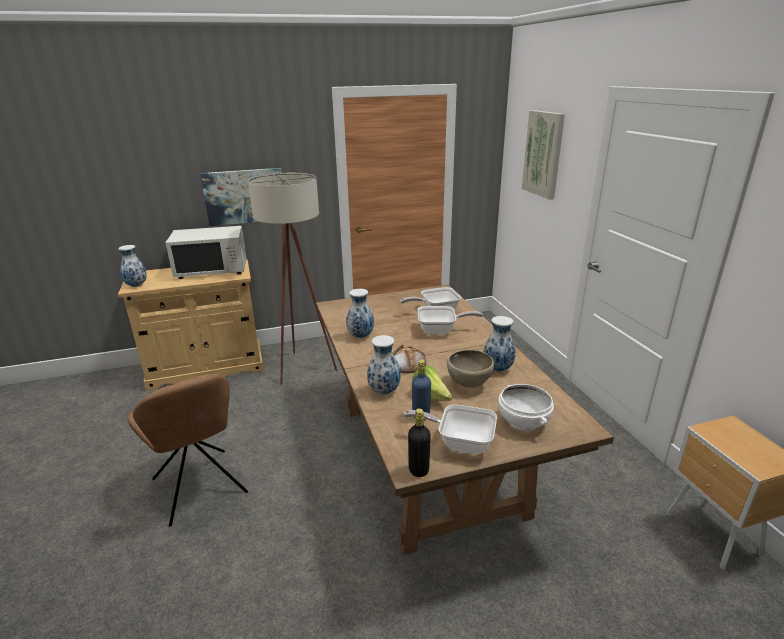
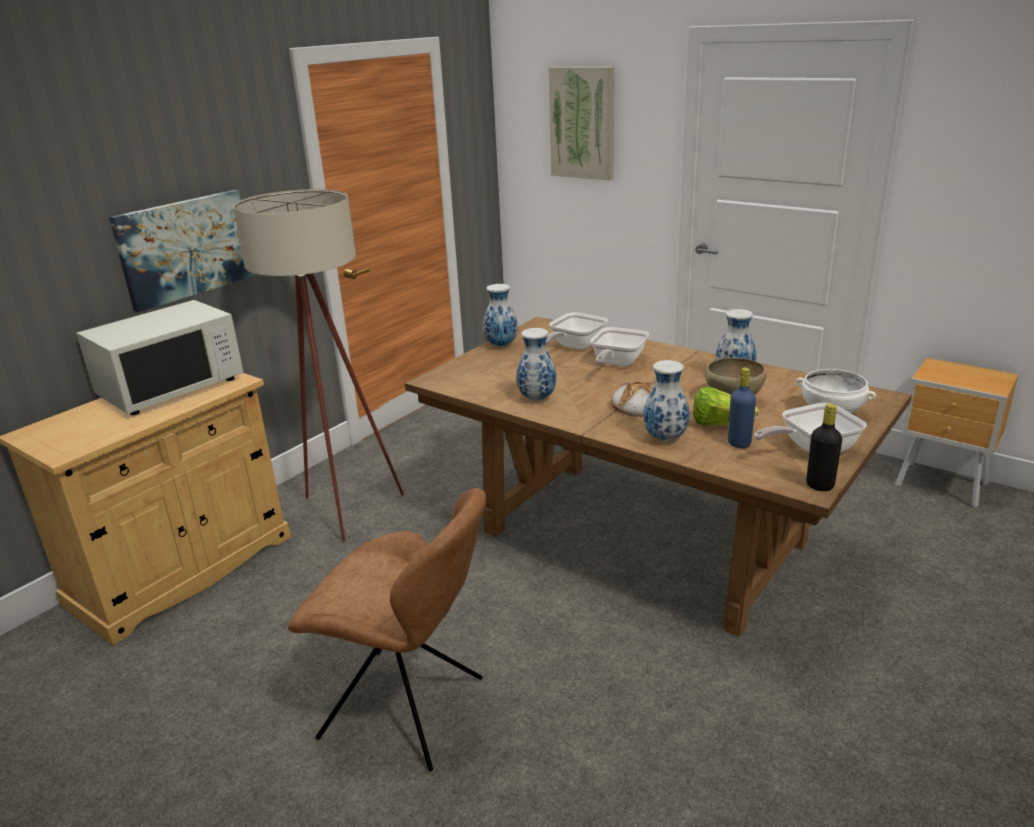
camera: 35 degrees left, 0 degrees up
vase [118,245,147,287] -> vase moved to [483,284,518,347]
frying pan [418,306,483,335] -> frying pan turned 150 degrees clockwise [590,327,649,366]

